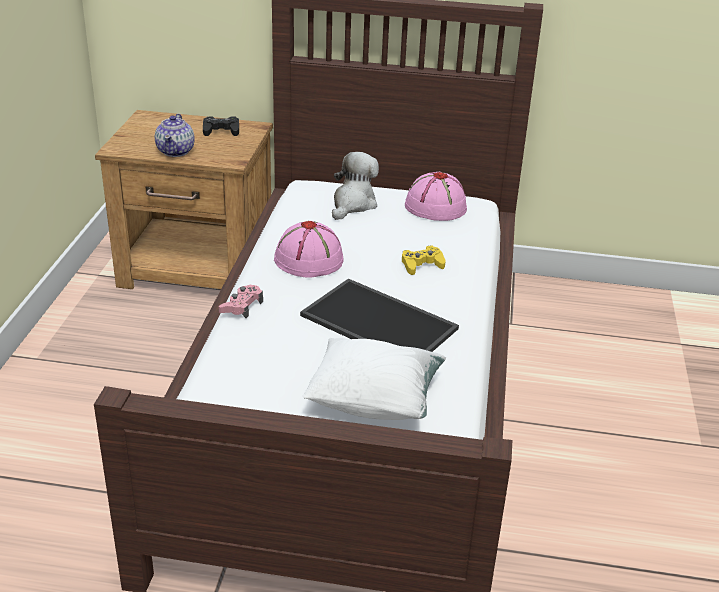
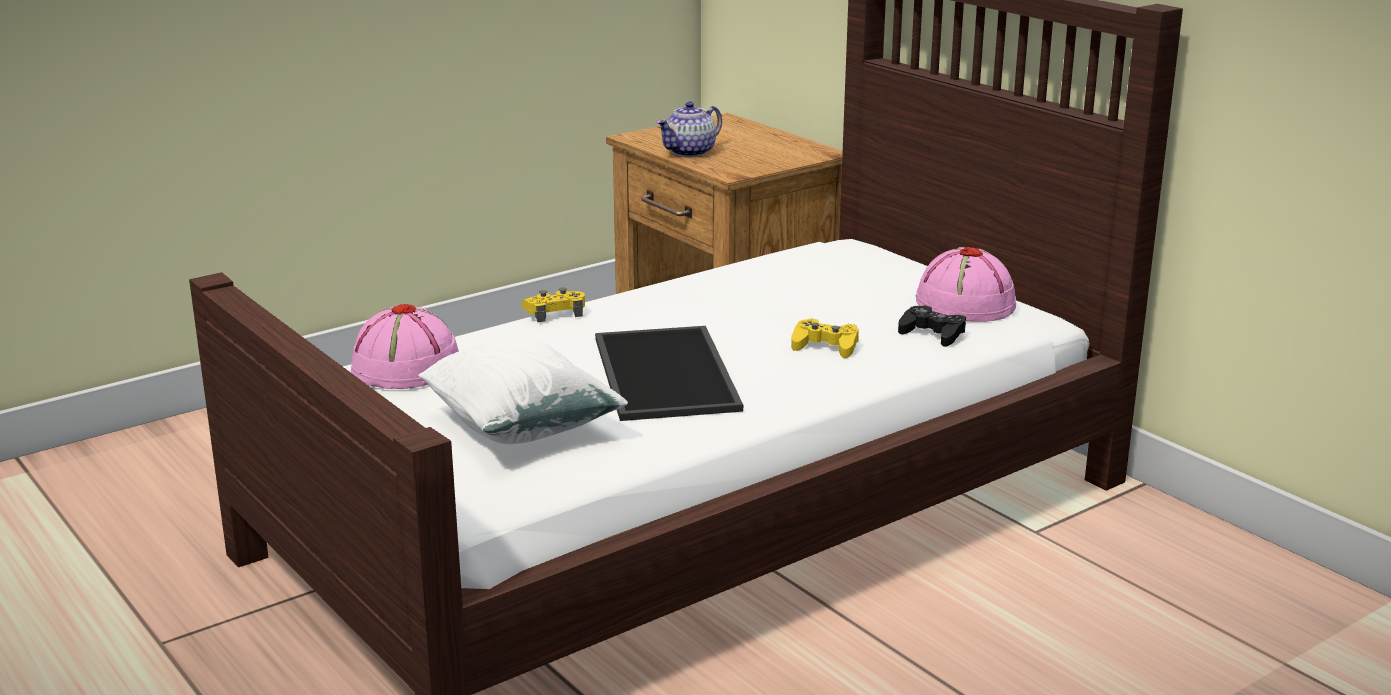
camera: 45 degrees right, 10 degrees down
black game controller [203,116,239,136] -> black game controller moved to [898,306,966,347]
pink game controller [219,285,263,318] -> yellow game controller [522,288,585,322]
pink hat [274,221,344,278] -> pink hat moved to [351,304,459,389]
plush toy [332,152,379,220] -> none

